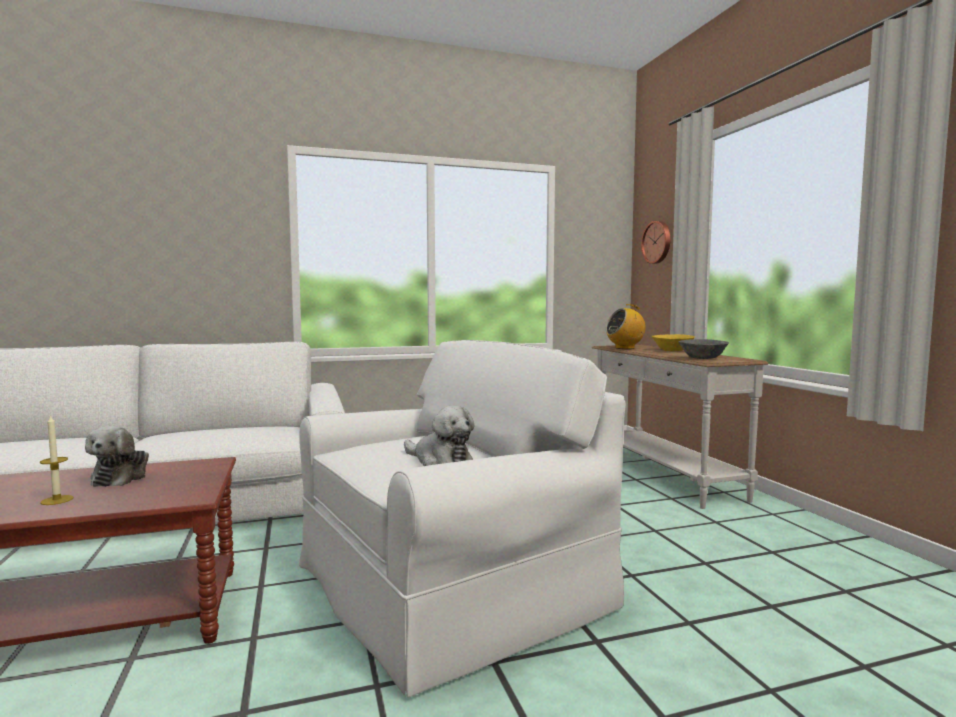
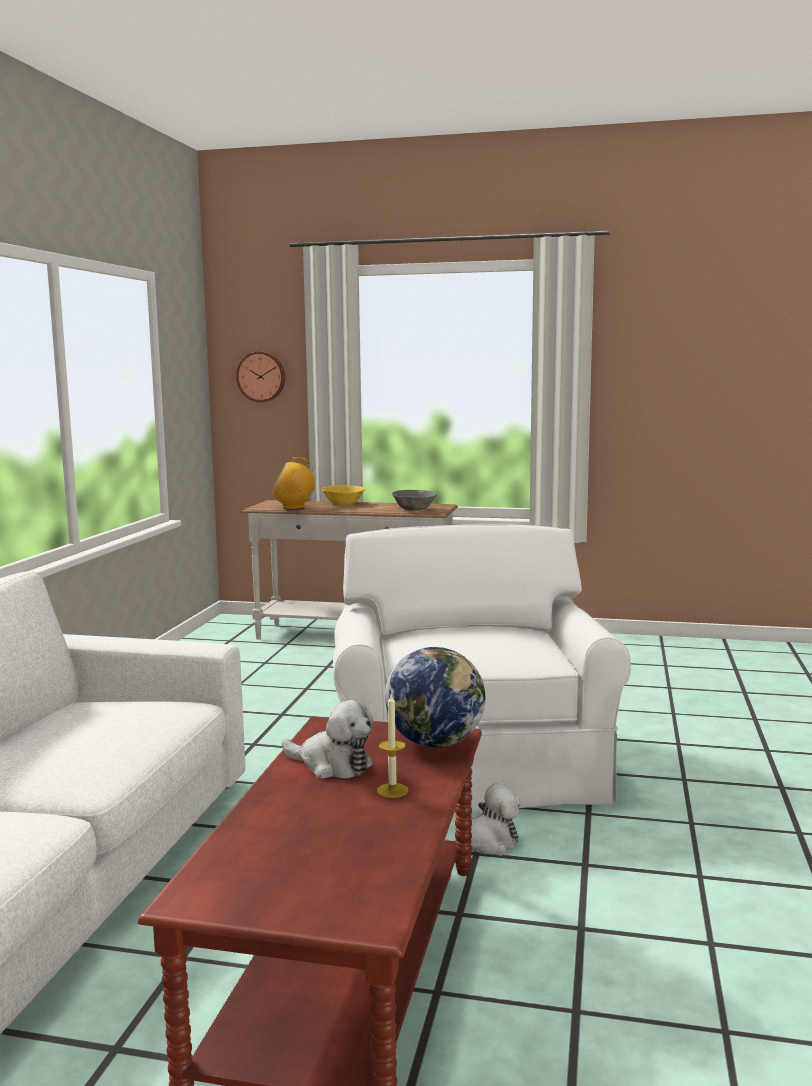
camera: 60 degrees left, 5 degrees up
plush toy [404,406,474,466] -> plush toy moved to [445,783,521,856]
radio [605,304,646,349] -> radio turned 75 degrees clockwise [271,457,316,510]
none -> globe [385,647,485,748]

